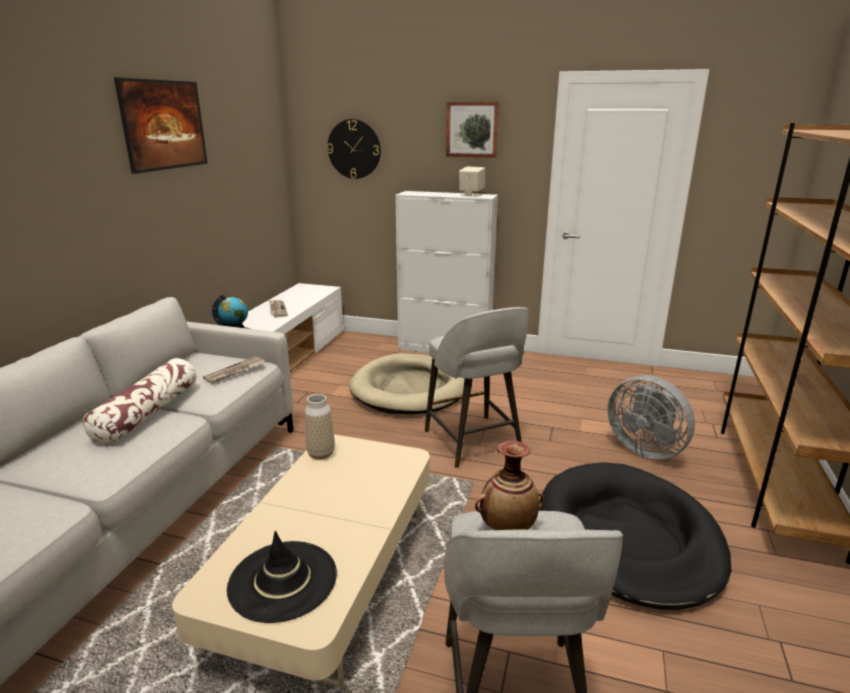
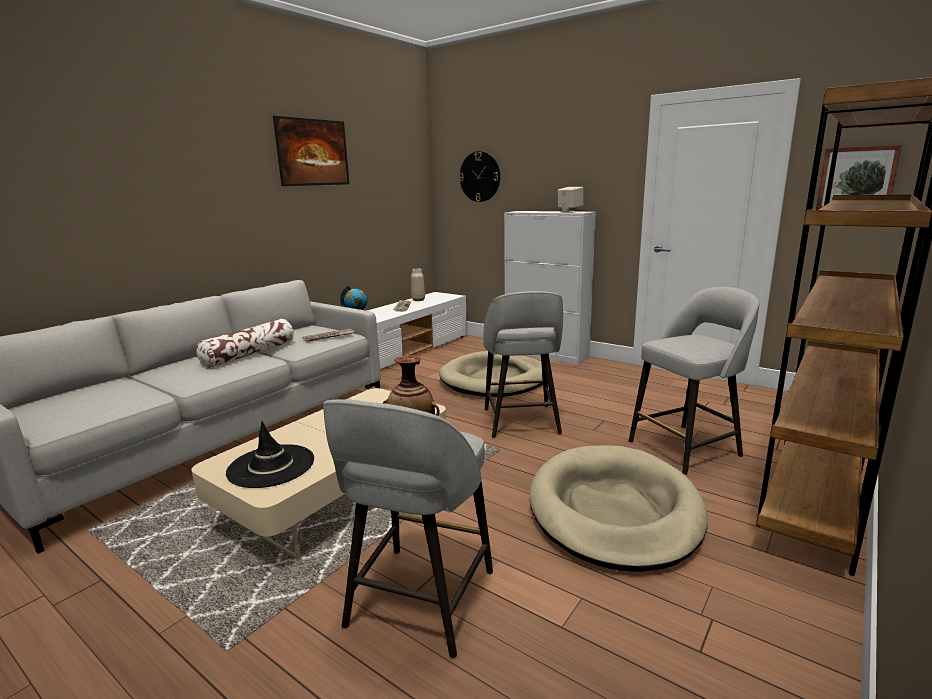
camera: 20 degrees right, 5 degrees down
vase [305,394,335,460] -> vase moved to [411,269,425,301]
picture [446,102,499,158] -> picture moved to [816,145,902,210]
black dog bed [539,462,731,610] -> beige dog bed [530,445,708,572]
grey fan [607,375,695,460] -> grey stool [629,287,760,475]

